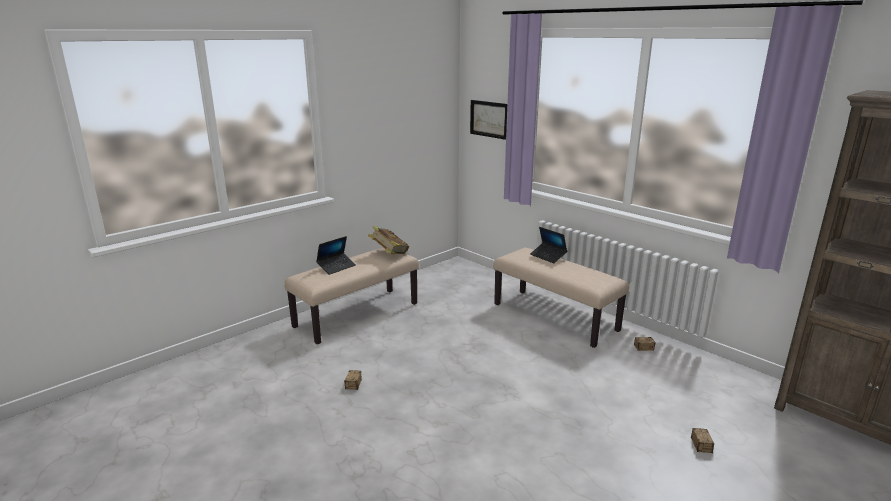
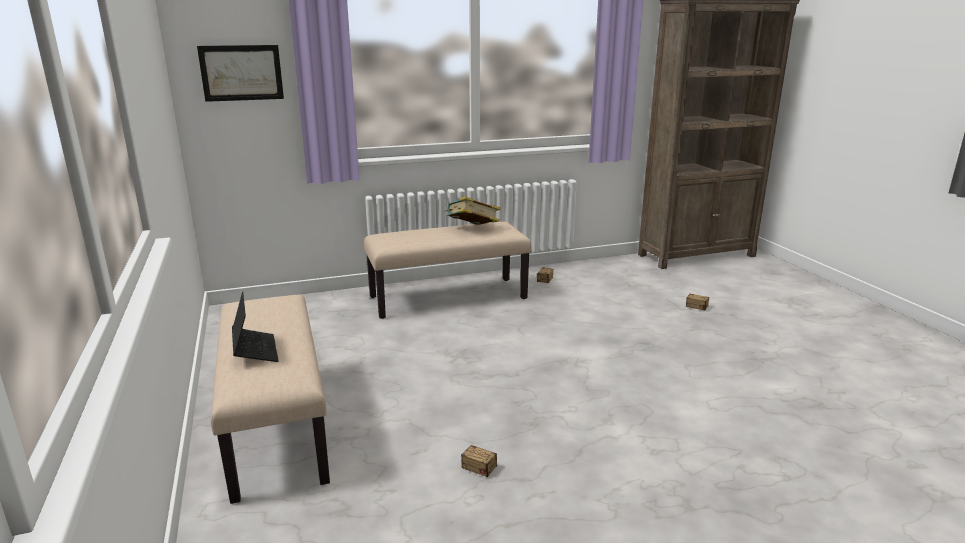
camera: 65 degrees left, 0 degrees up
book [368,226,409,254] -> book moved to [445,197,501,225]
laptop [530,227,567,263] -> none

